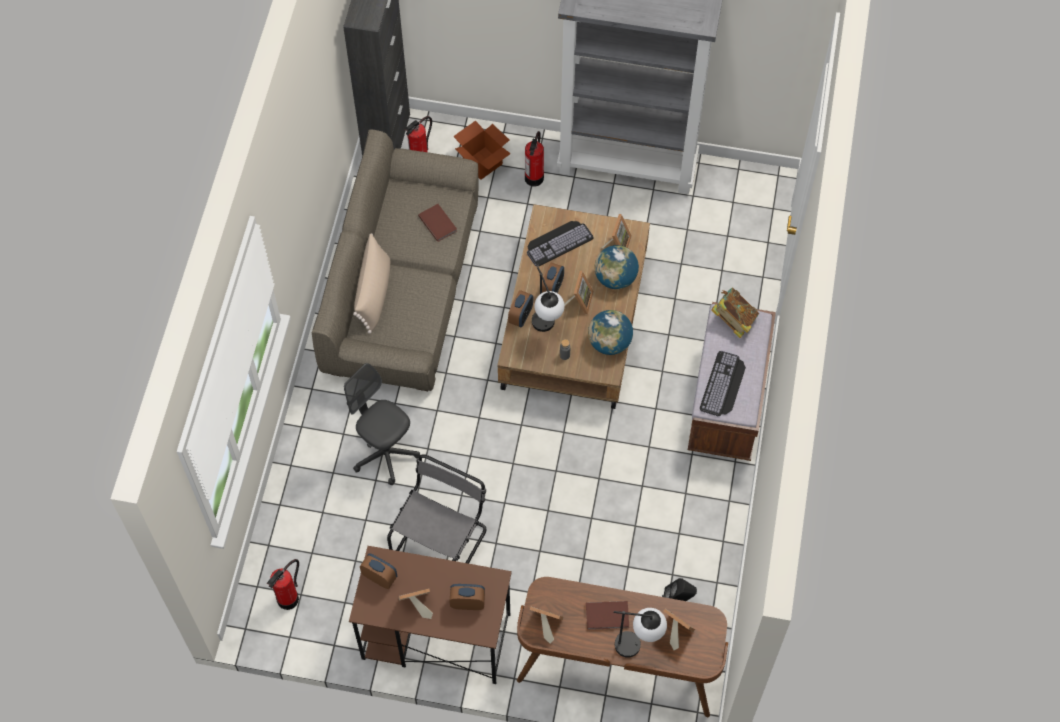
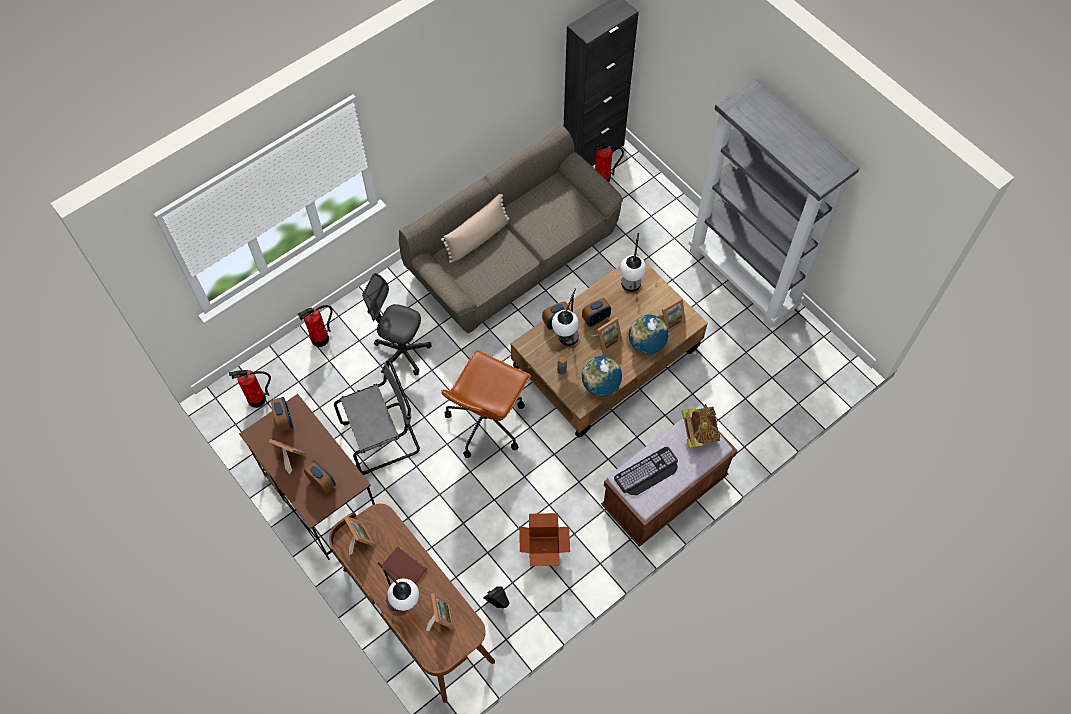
camera: 40 degrees right, 0 degrees up
grey office chair [344,363,420,485] -> grey office chair turned 60 degrees counterclockwise [362,273,432,375]
brown book [418,204,457,242] -> none
cardboard box [453,121,511,180] -> cardboard box moved to [519,513,570,566]
fire extinguisher [525,131,544,186] -> fire extinguisher moved to [297,305,333,347]
keyboard [527,221,594,267] -> table lamp [620,233,646,292]
none -> brown office chair [441,350,531,458]

